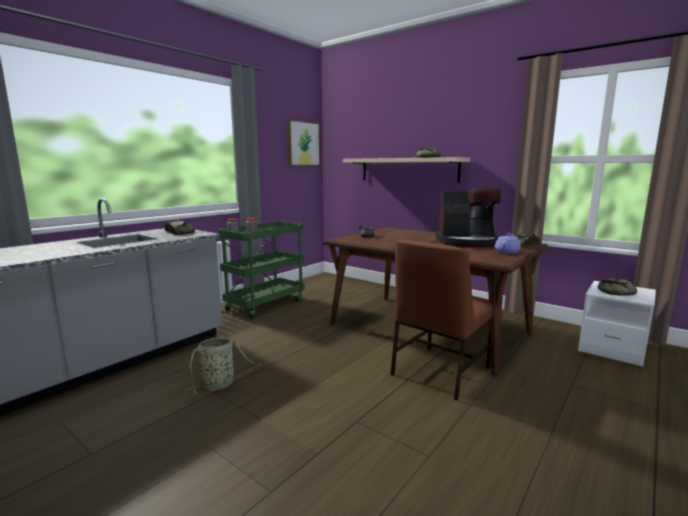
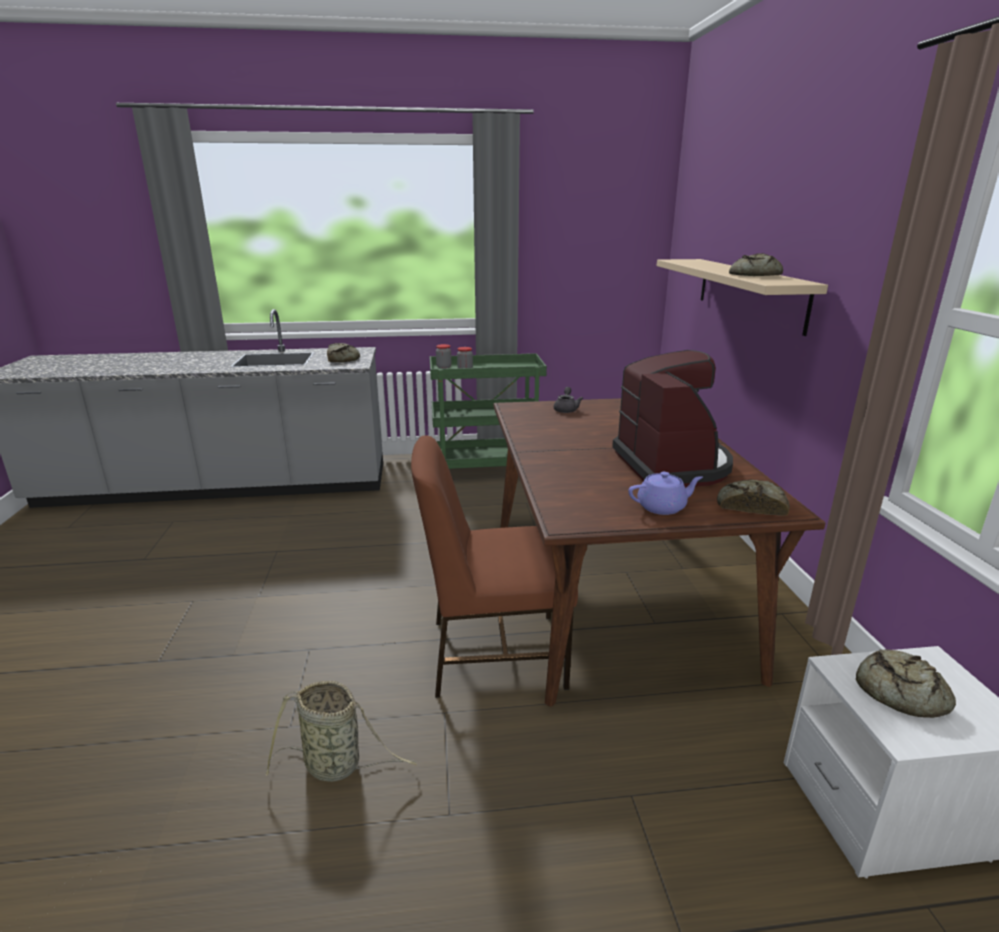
camera: 45 degrees right, 10 degrees up
basket [184,338,261,395] -> basket moved to [266,681,417,782]
picture [287,119,320,166] -> none
coffee machine [435,188,501,247] -> coffee machine turned 150 degrees counterclockwise [612,350,733,487]

